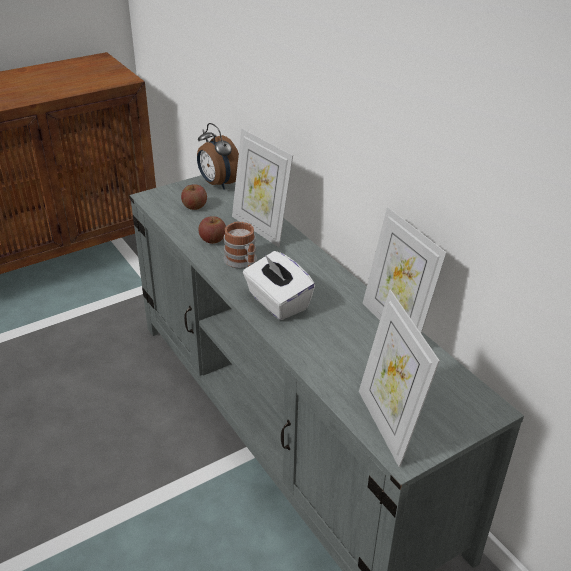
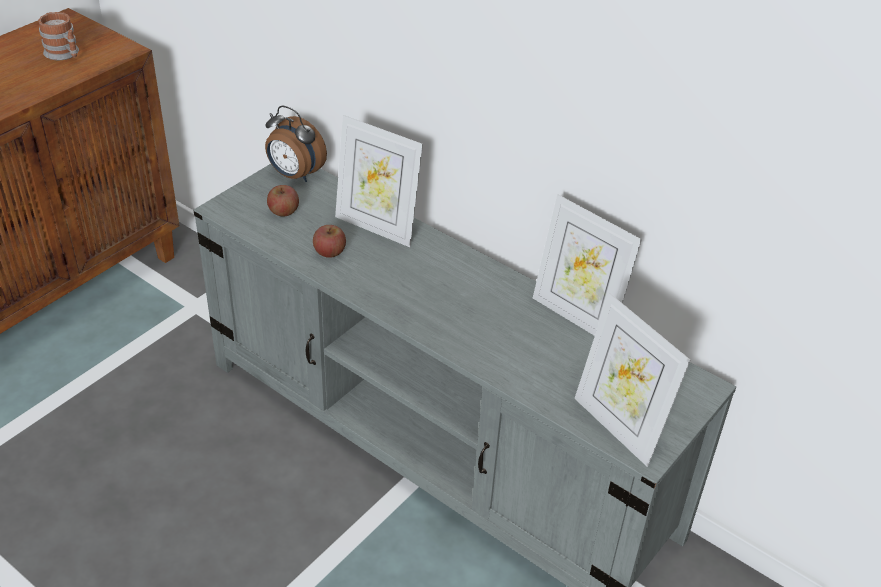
camera: 20 degrees left, 5 degrees up
mug [224,221,257,268] -> mug moved to [38,12,79,60]
white tissue box [243,251,315,320] -> none

